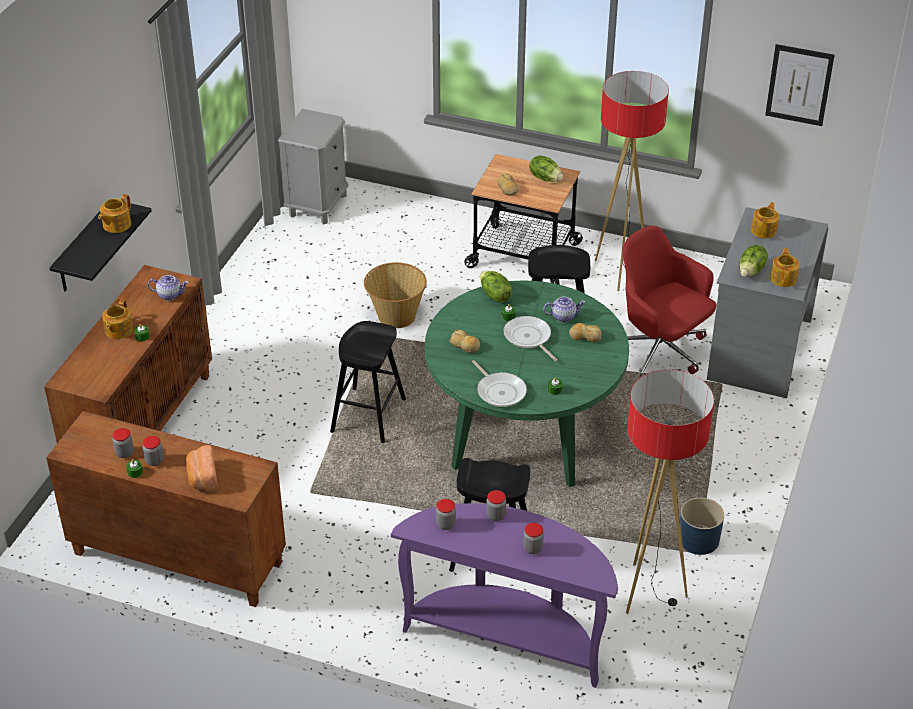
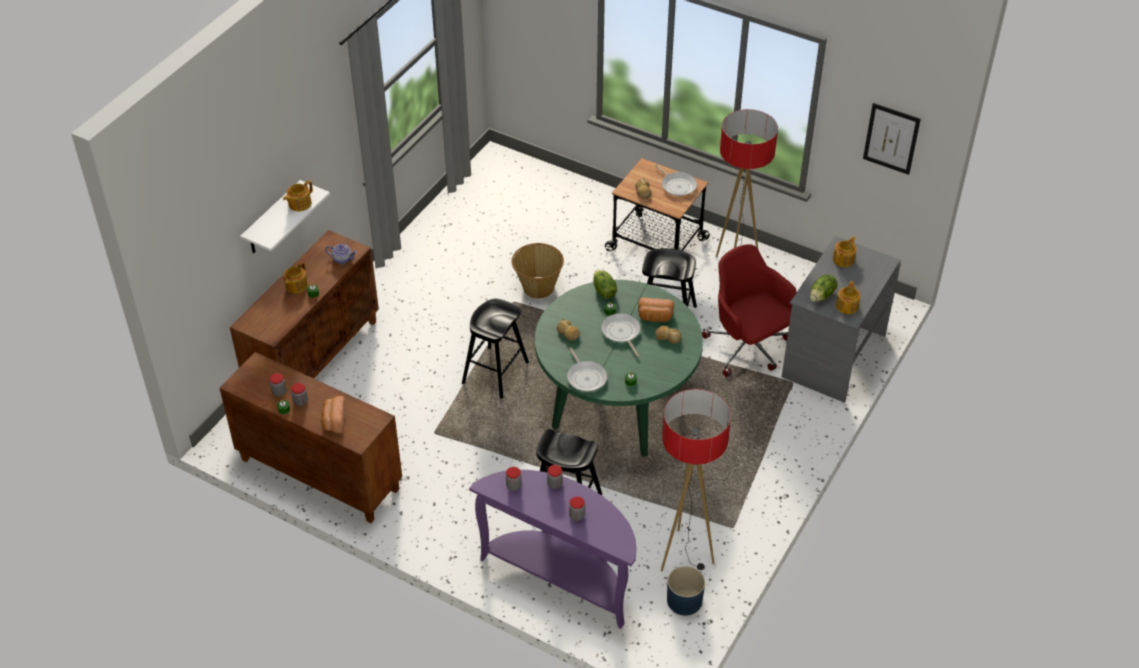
camera: 10 degrees right, 5 degrees up
black shelf [50,202,152,291] -> white shelf [240,180,330,253]
grey nightstand [278,109,349,225] -> none
lettuce [529,155,563,182] -> frying pan [655,165,697,196]
teapot [543,297,585,322] -> bread [638,298,674,322]
blue planter [680,497,724,555] -> blue planter moved to [667,566,705,615]

